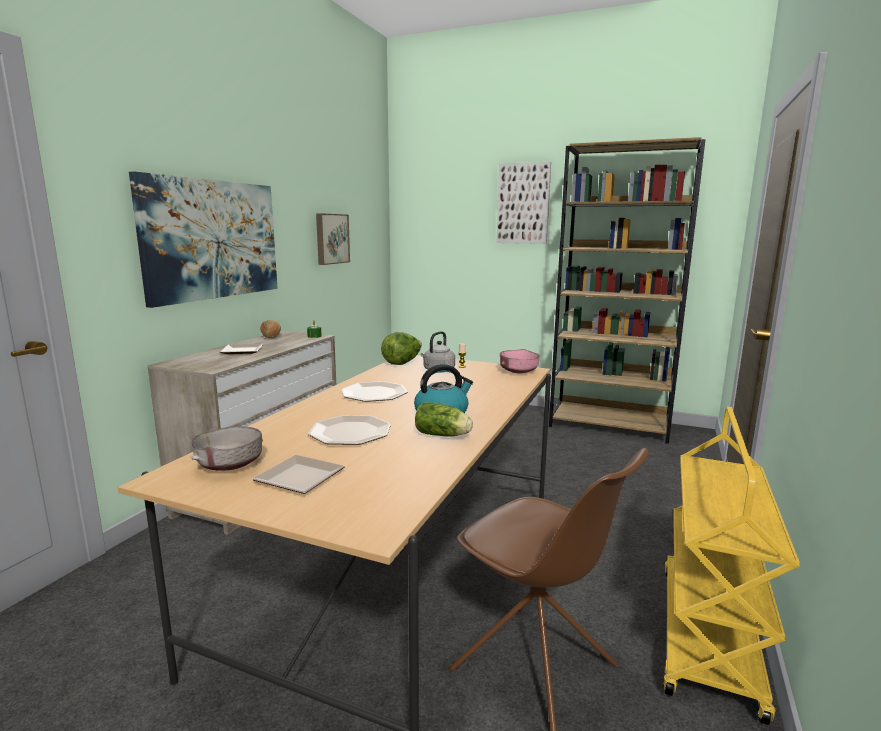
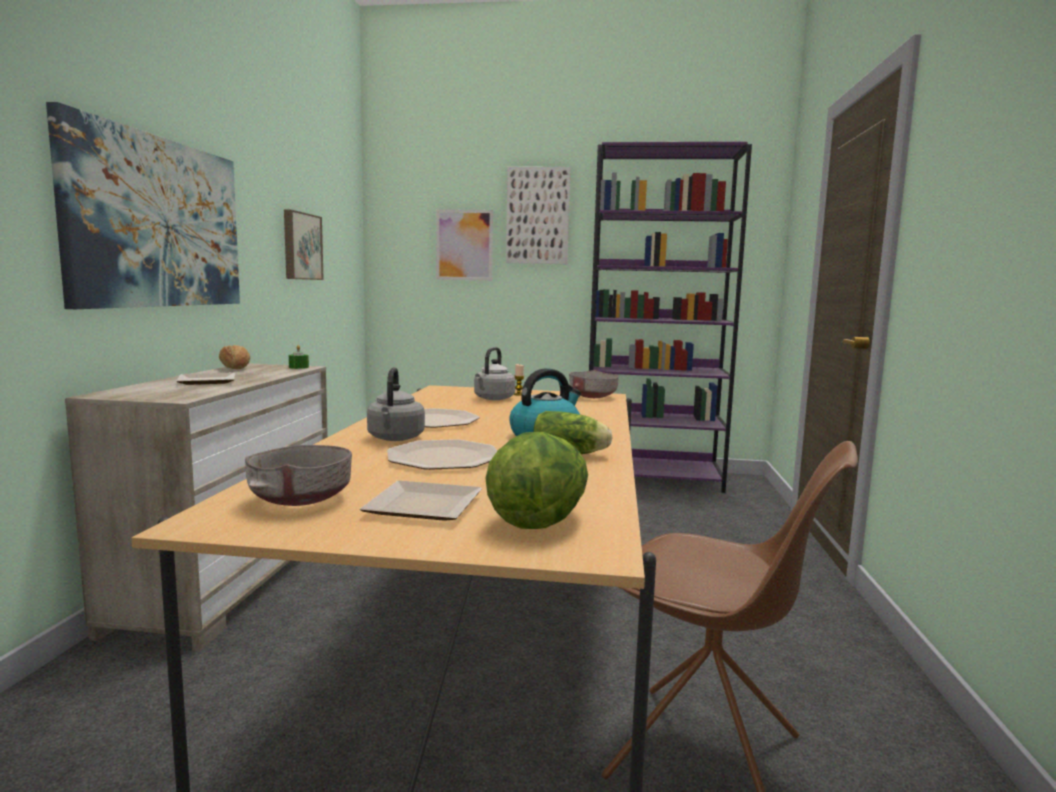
camera: 15 degrees left, 5 degrees down
lettuce [381,332,422,365] -> lettuce moved to [485,432,588,529]
pink bowl [500,349,539,373] -> grey bowl [569,370,619,398]
brown bookcase [549,137,706,444] -> purple bookcase [589,142,752,493]
yellow cart [663,406,800,725] -> none
none -> grey kettle [367,367,425,441]
none -> picture [436,209,493,281]

